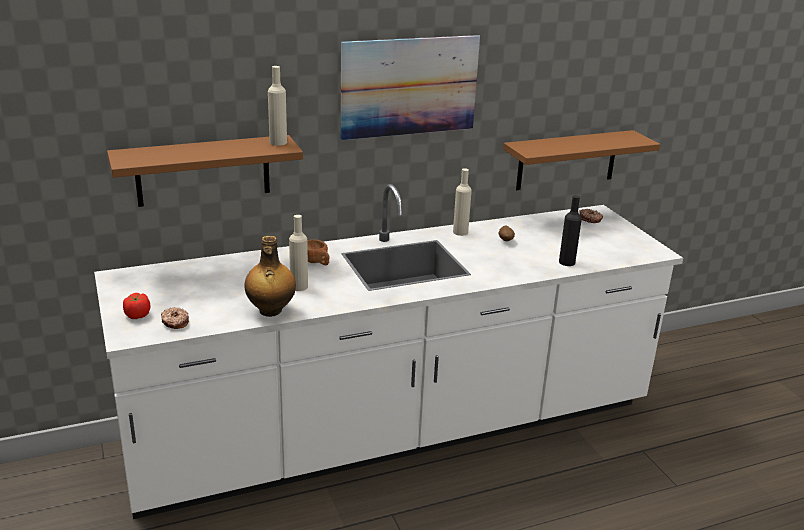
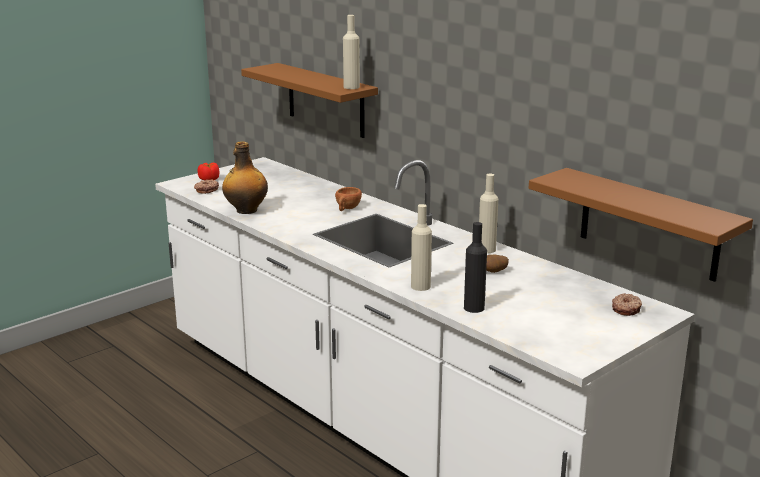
camera: 70 degrees right, 5 degrees down
beige bottle [289,215,308,291] -> beige bottle moved to [411,204,432,291]
picture [341,35,480,140] -> none

